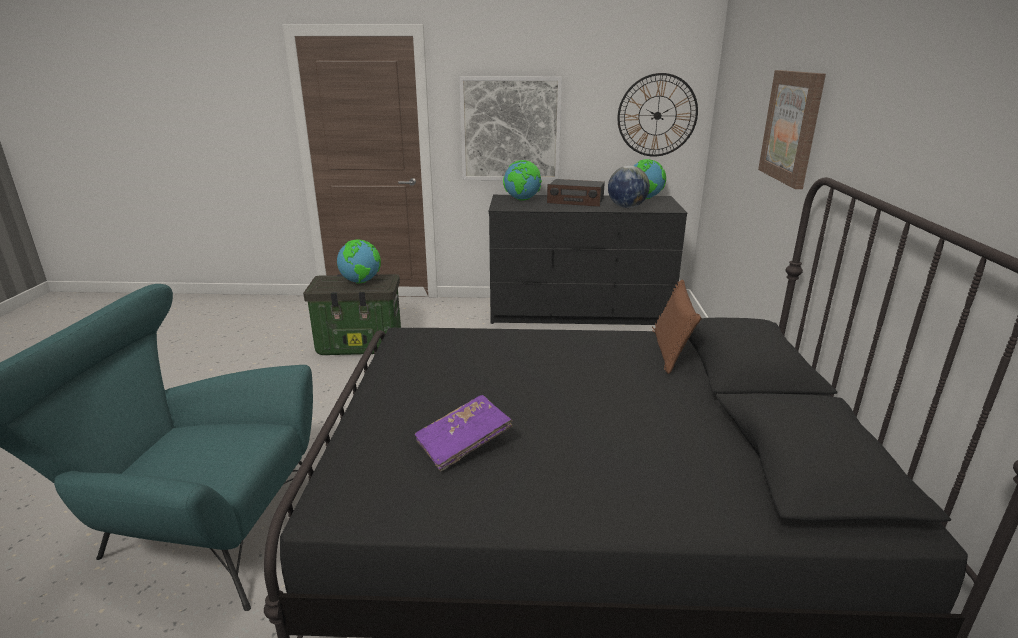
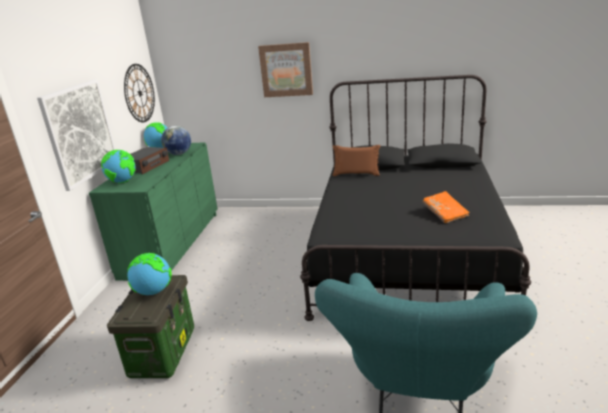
camera: 80 degrees left, 0 degrees up
purple book [415,395,513,471] -> orange book [422,191,470,224]
black dresser [489,195,687,325] -> green dresser [89,142,218,281]

